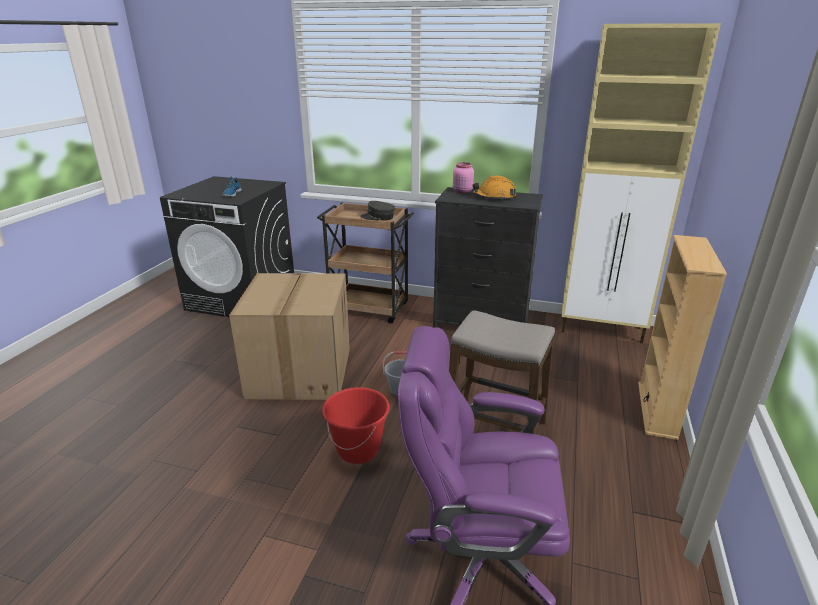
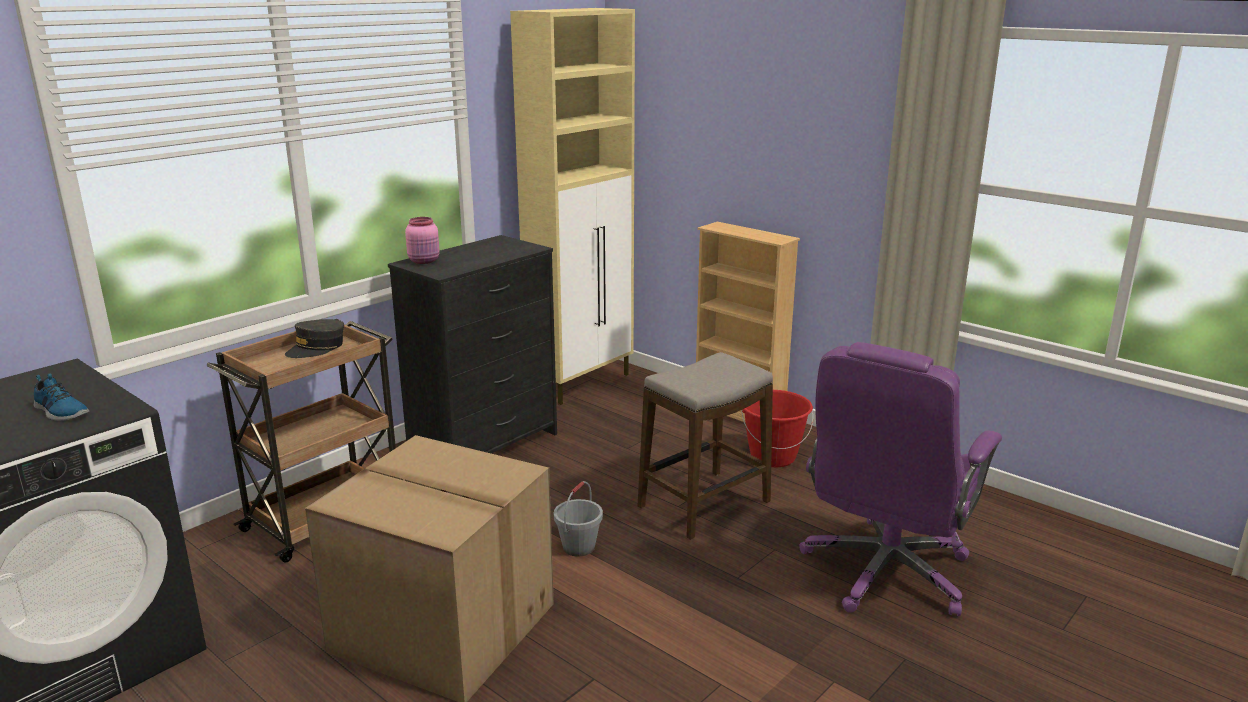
camera: 65 degrees left, 5 degrees down
red bucket [322,387,390,464] -> red bucket moved to [741,390,813,467]
orange hard hat [473,176,516,200] -> none

